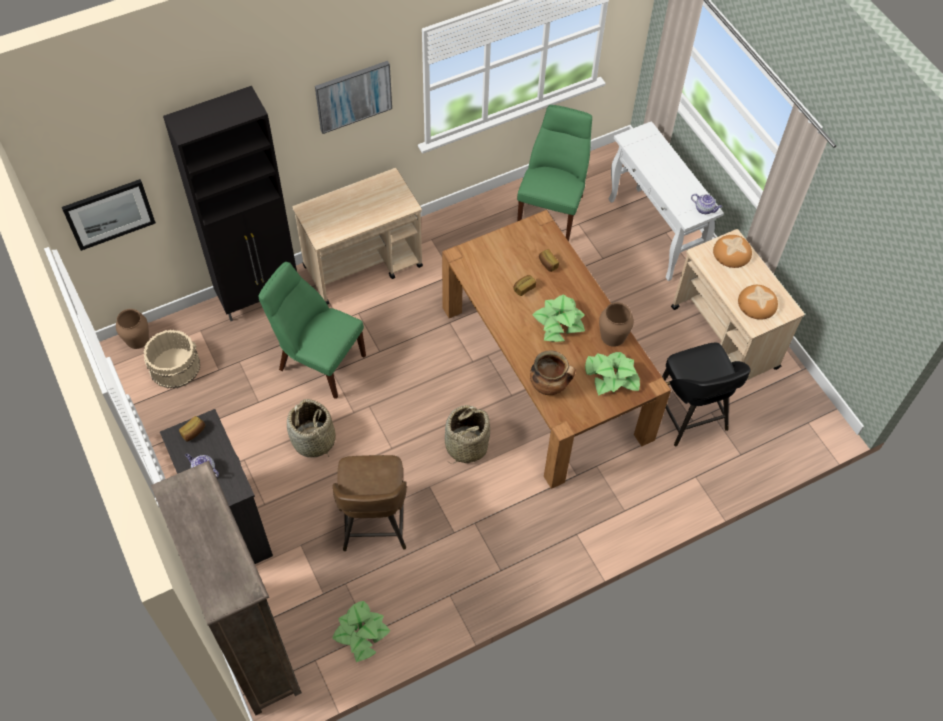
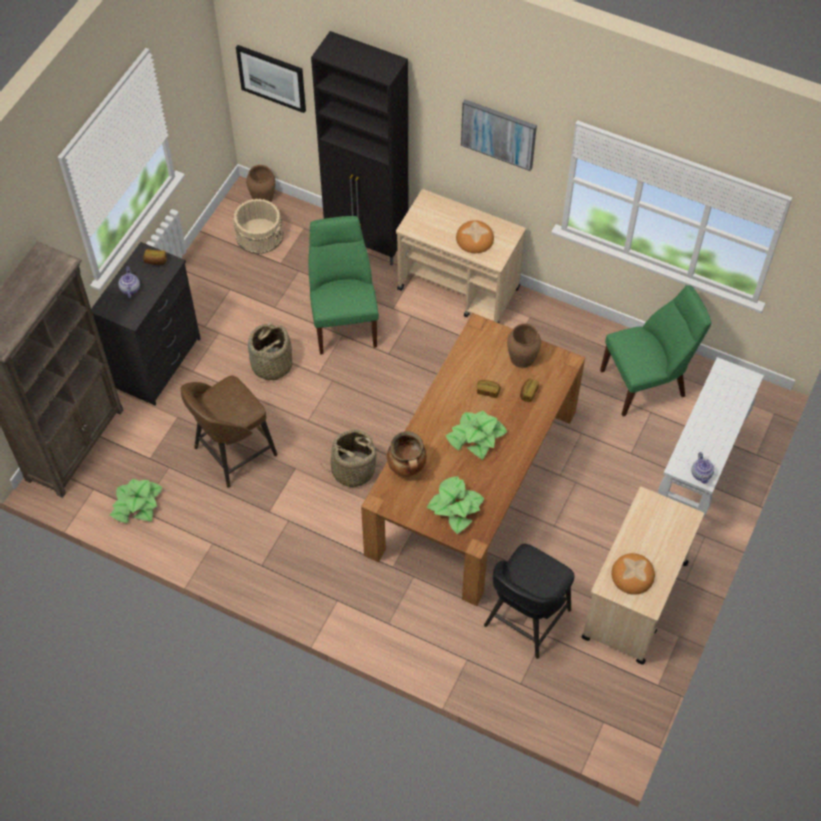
camera: 55 degrees right, 0 degrees up
brown vase [599,302,634,347] -> brown vase moved to [507,324,541,368]
bread [713,235,752,268] -> bread moved to [456,220,494,253]

